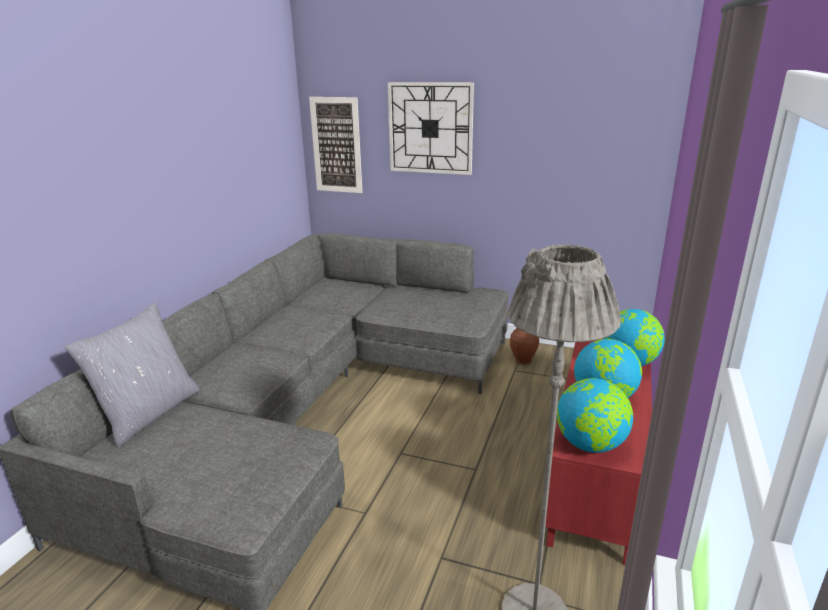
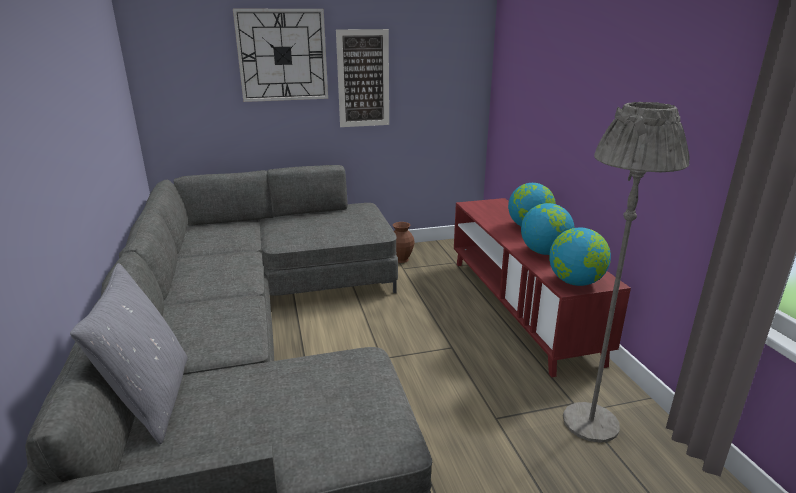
camera: 35 degrees left, 0 degrees up
picture [309,97,362,193] -> picture moved to [336,29,389,127]

